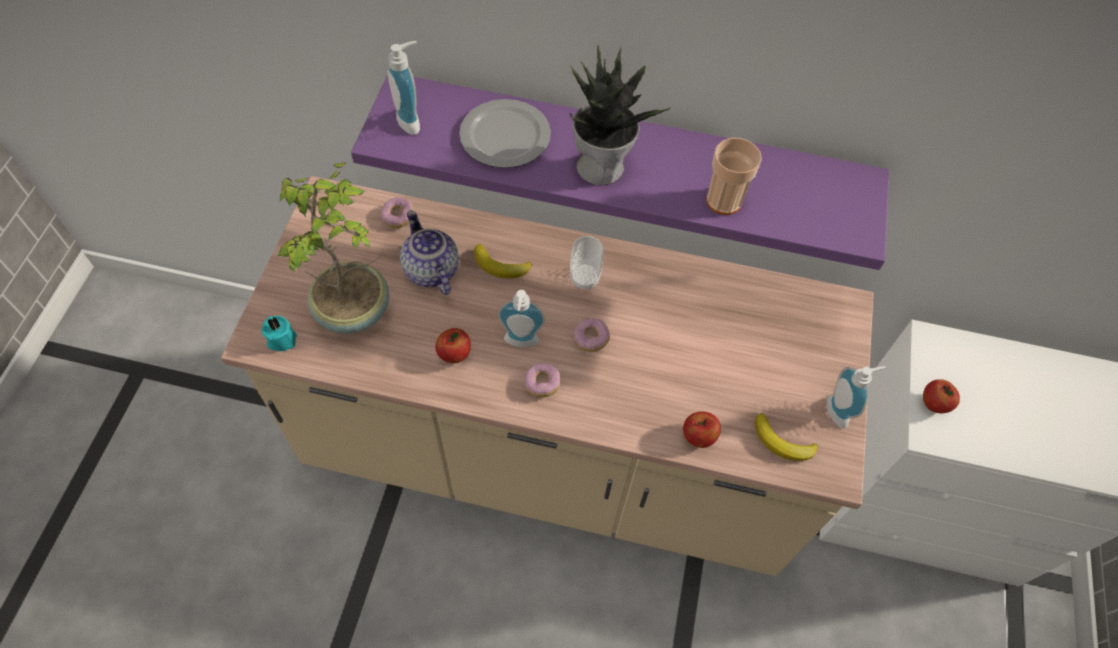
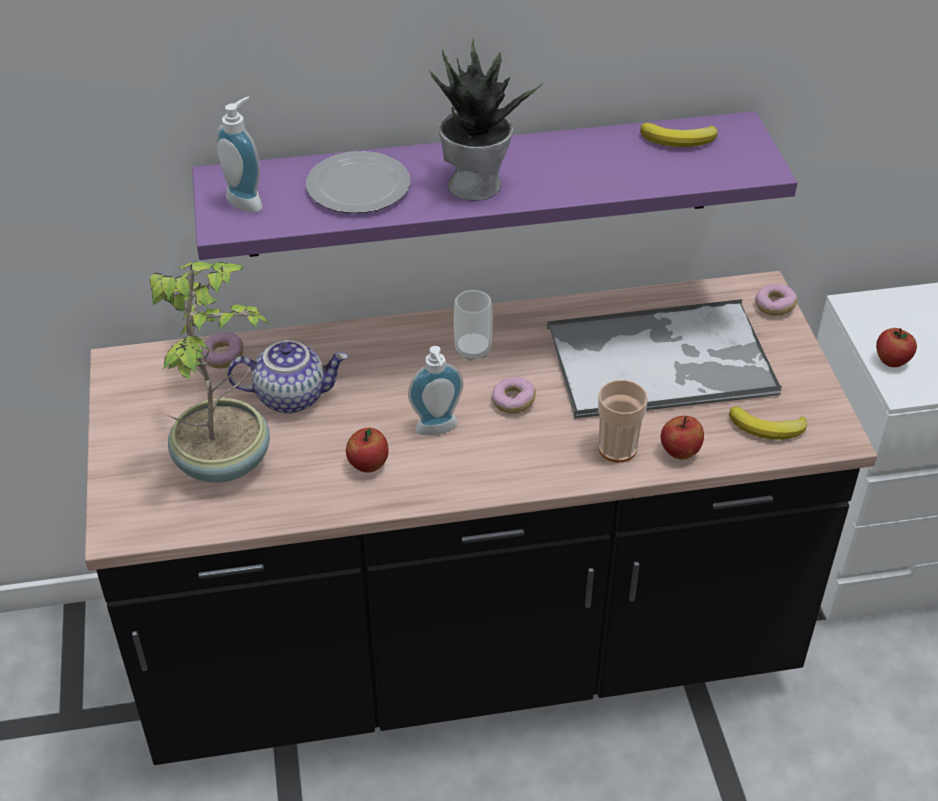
camera: 20 degrees left, 15 degrees down
beige counter [221,176,874,576] -> black counter [85,271,877,765]
turquoise candle [261,316,297,351] -> none
teapot [400,210,459,295] -> teapot turned 135 degrees clockwise [227,340,348,414]
banana [474,244,532,278] -> banana moved to [640,122,718,147]
donut [524,363,561,397] -> donut moved to [755,284,797,316]
cup [706,138,762,215] -> cup moved to [598,380,648,462]
soap dispenser [826,366,886,428] -> none
none -> tray [547,299,782,420]

